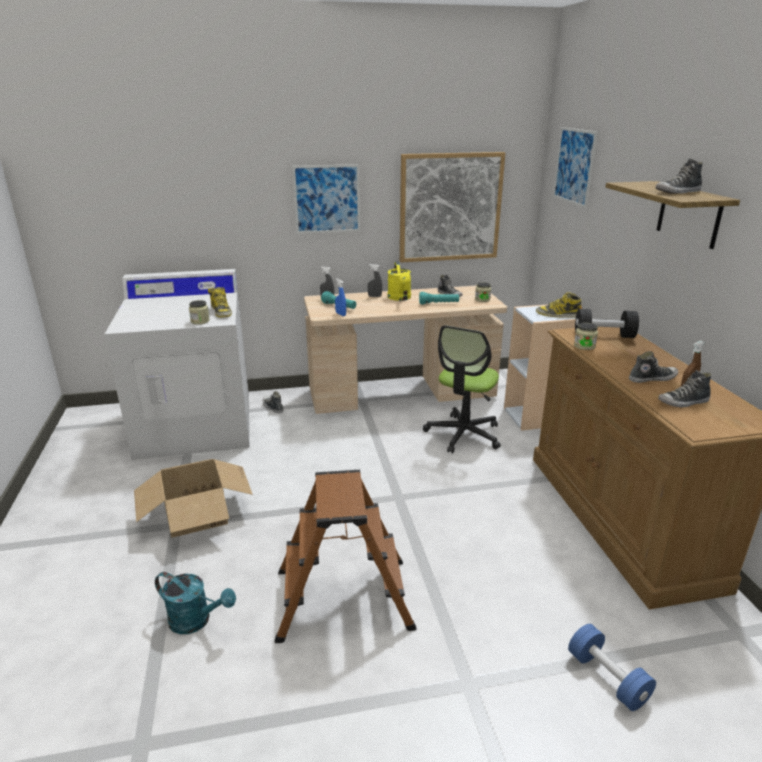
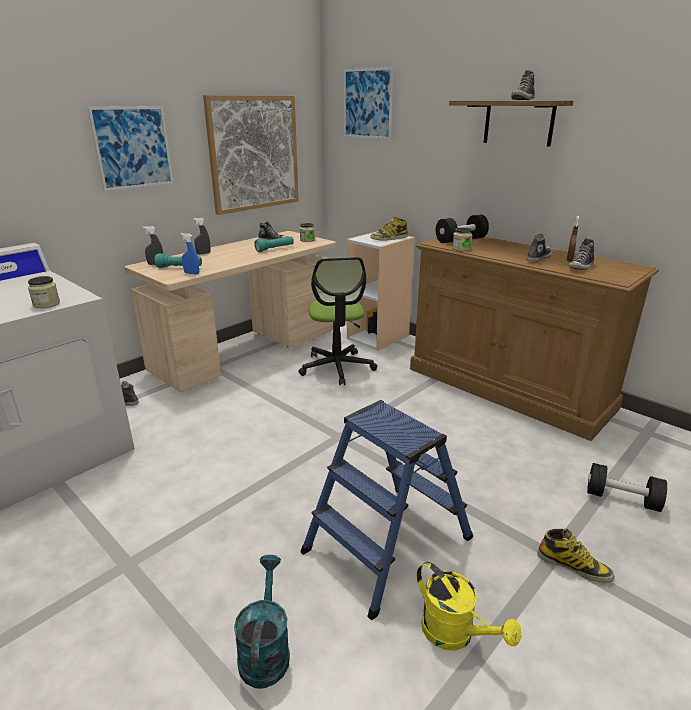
camera: 35 degrees left, 0 degrees up
cardboard box [134,459,253,538] -> none
turquoise watering can [155,572,236,634] -> turquoise watering can turned 75 degrees counterclockwise [234,555,290,689]
boot [208,287,232,318] -> boot moved to [537,528,615,583]
brown step ladder [275,470,417,643] -> blue step ladder [300,400,473,620]
yellow watering can [387,261,411,301] -> yellow watering can moved to [417,562,521,651]
blue dumbbell [568,624,656,711] -> black dumbbell [587,463,667,512]

